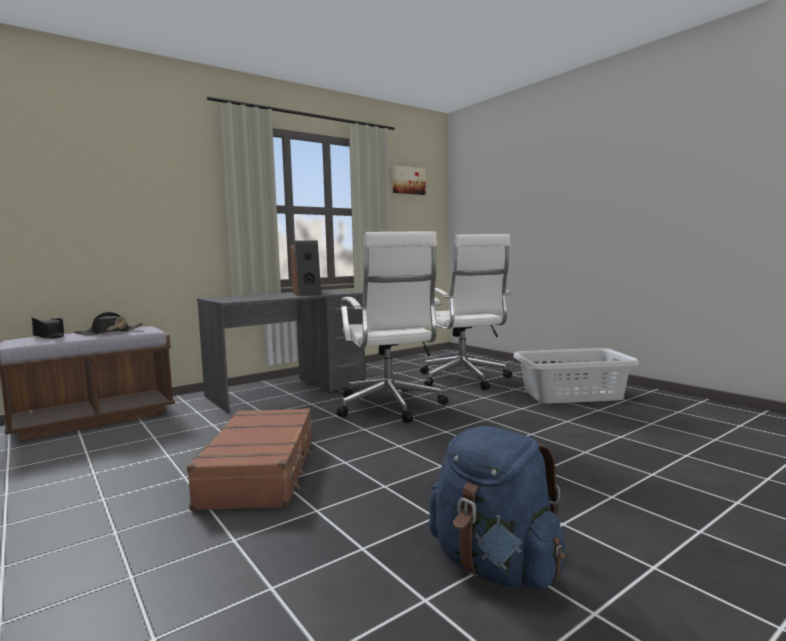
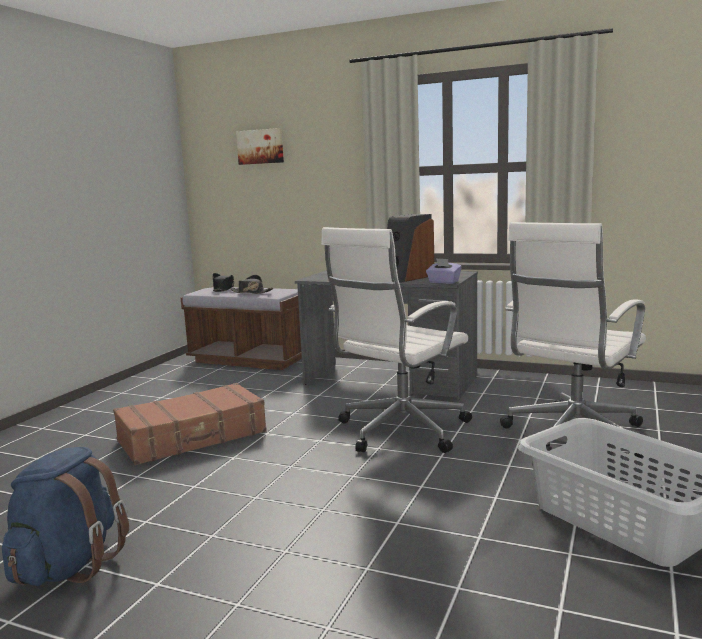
camera: 60 degrees right, 5 degrees up
picture [392,165,426,195] -> picture moved to [236,128,284,165]
none -> purple tissue box [426,258,462,284]

